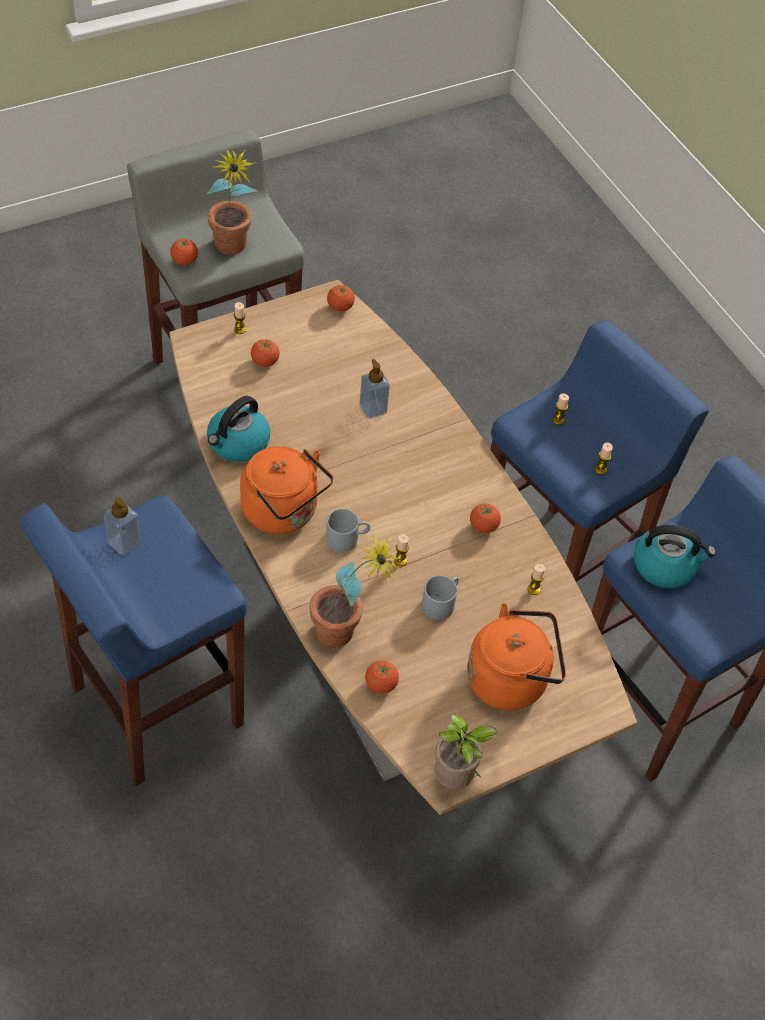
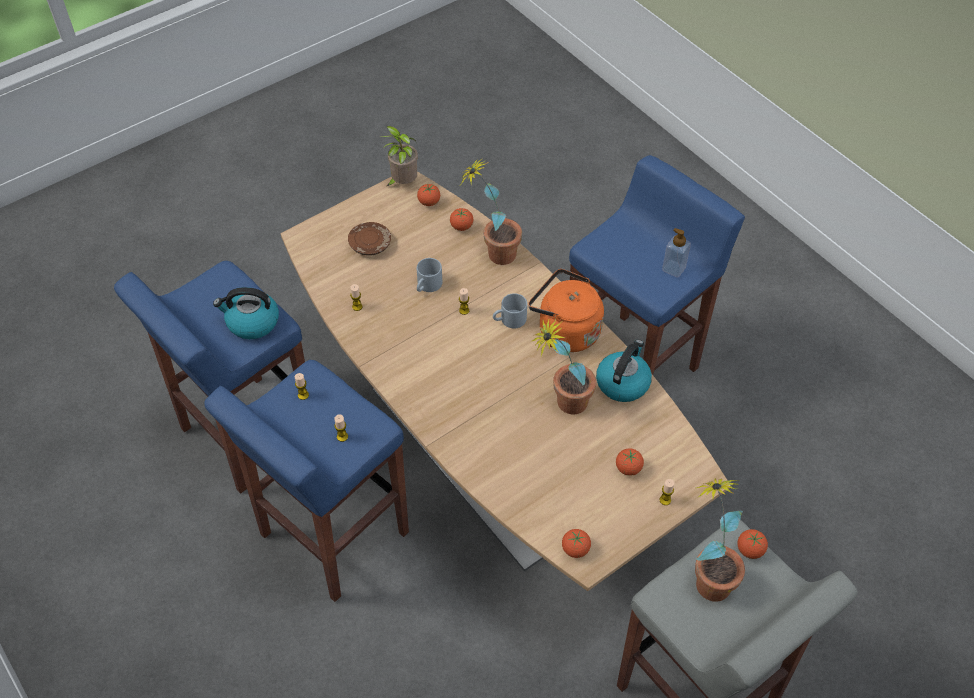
camera: 175 degrees right, 0 degrees up
soap dispenser [360,359,390,419] -> none
orange kettle [467,603,566,710] -> brown plate [348,222,391,256]
tomato [470,503,501,533] -> tomato moved to [417,183,440,206]
none -> potted plant [532,319,596,414]

